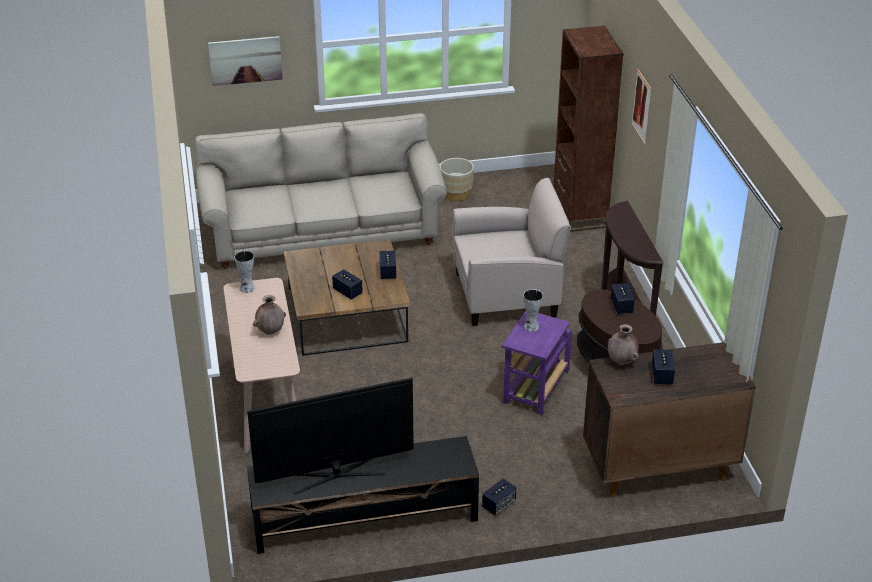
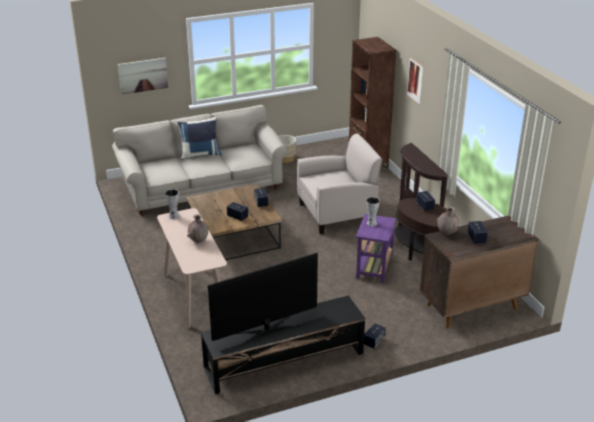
camera: 10 degrees left, 5 degrees down
none -> blue pillow [177,117,222,160]

